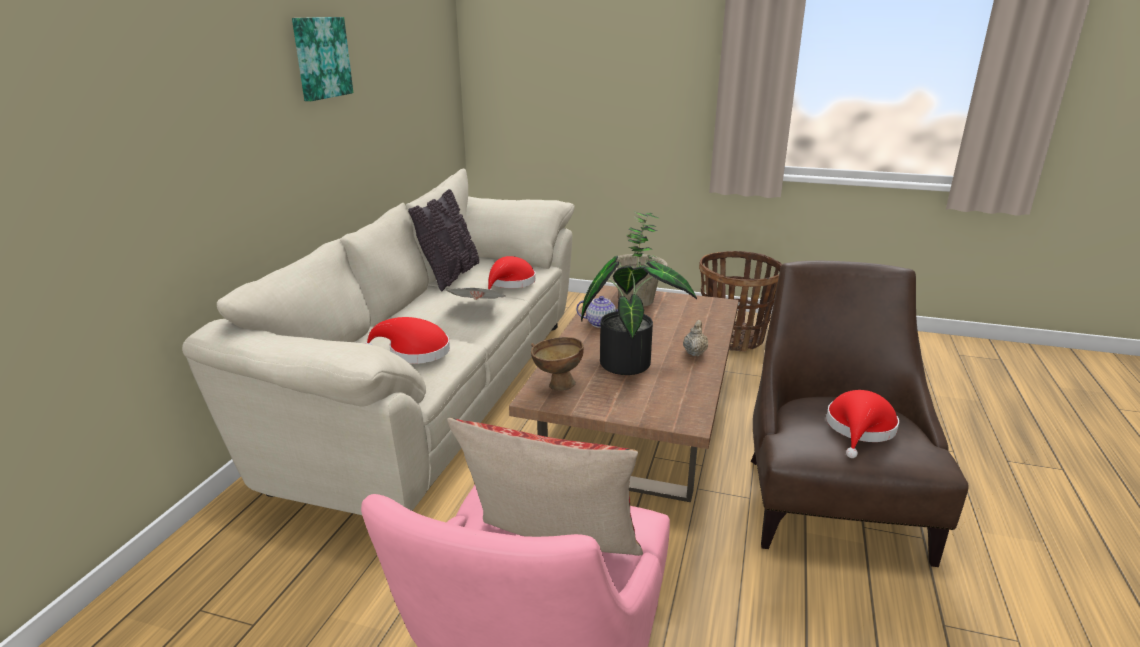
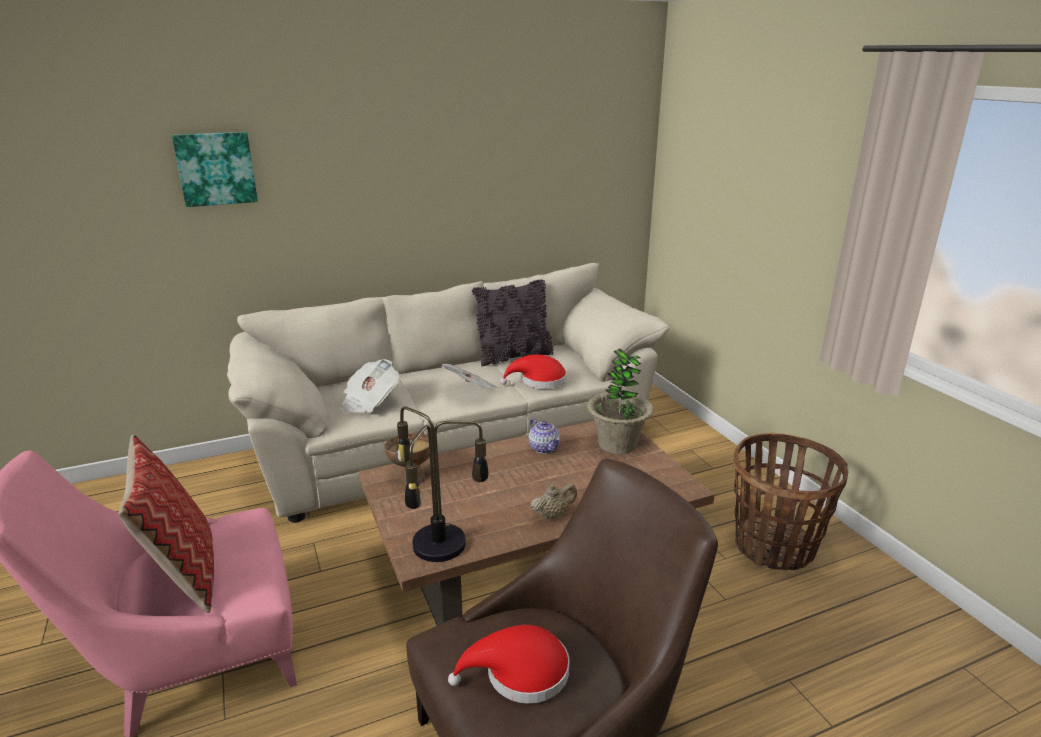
camera: 50 degrees right, 0 degrees up
picture [292,17,353,101] -> picture moved to [172,132,258,207]
red hat [365,317,450,364] -> newspaper [339,359,399,413]
potted plant [581,256,697,375] -> none
none -> table lamp [397,406,488,562]

